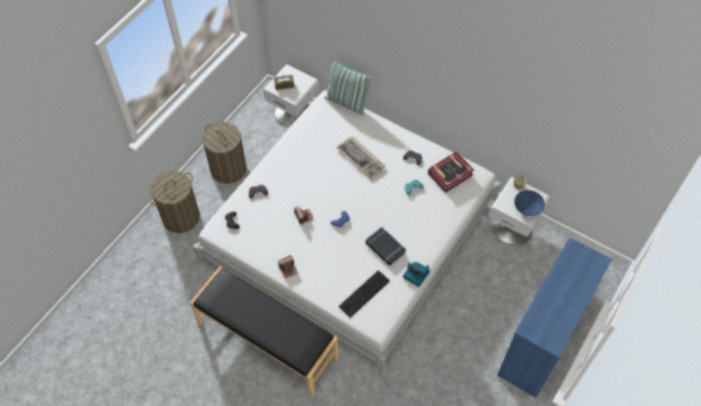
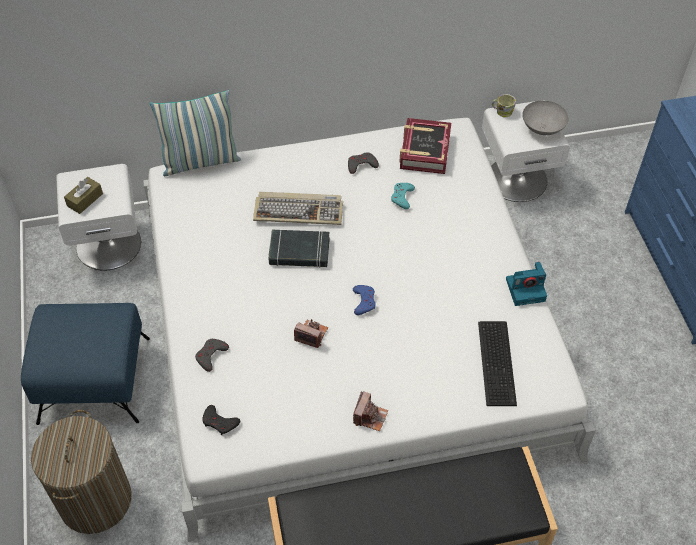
camera: 45 degrees left, 5 degrees down
laundry basket [202,122,247,184] -> blue ottoman [21,303,150,425]
black book [366,227,406,266] -> black book moved to [268,230,330,268]
blue bowl [514,190,545,216] -> grey bowl [522,100,569,135]

